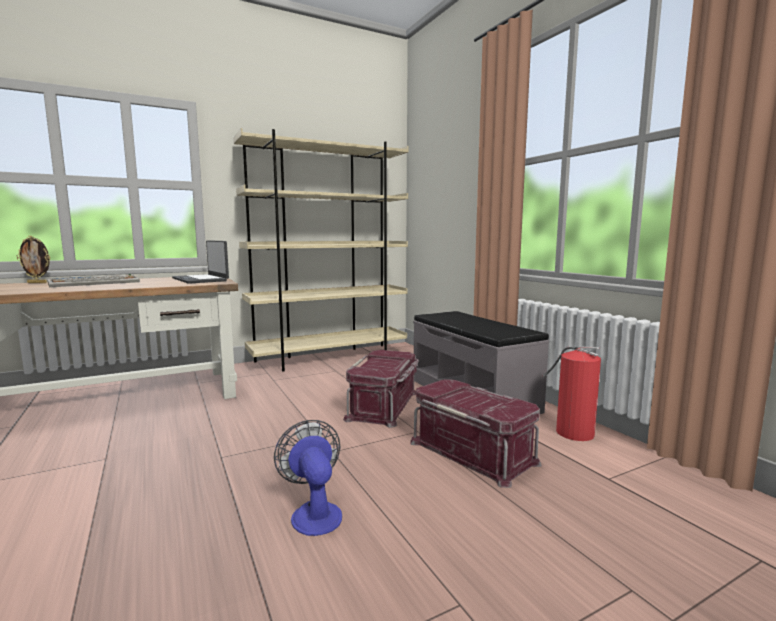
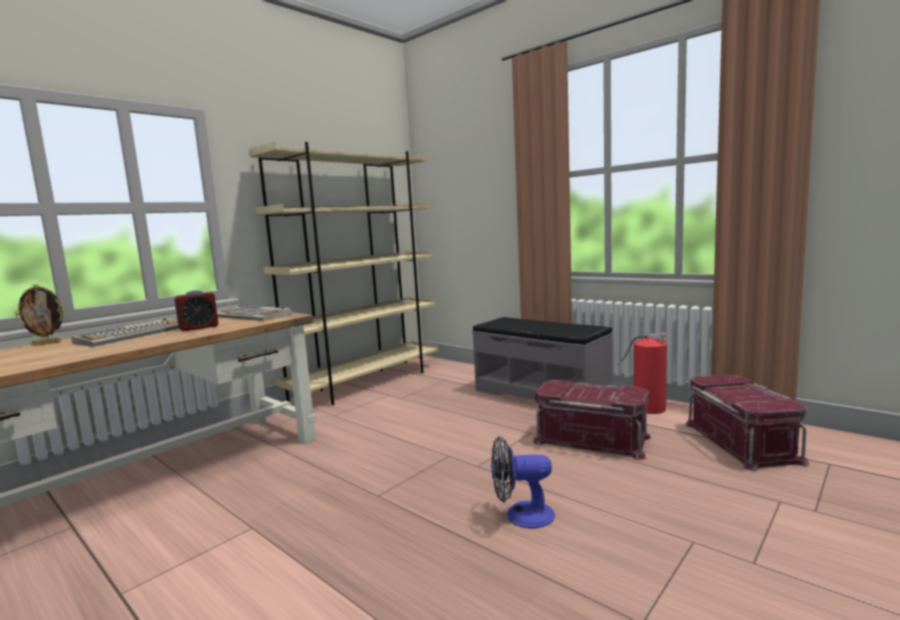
camera: 20 degrees left, 0 degrees up
laptop [172,240,229,284] -> keyboard [217,305,292,321]
fan [274,420,342,536] -> fan turned 45 degrees counterclockwise [491,436,555,529]
red storage box [343,350,419,428] -> red storage box moved to [685,374,809,472]
none -> alarm clock [174,290,218,331]

